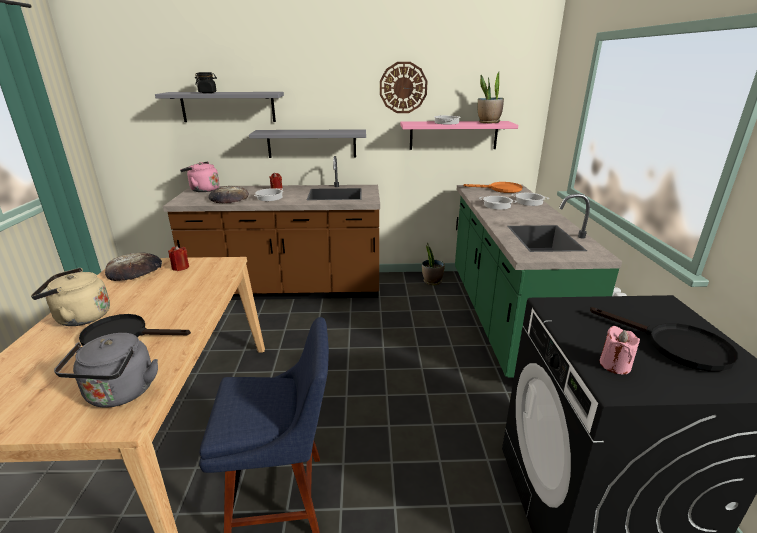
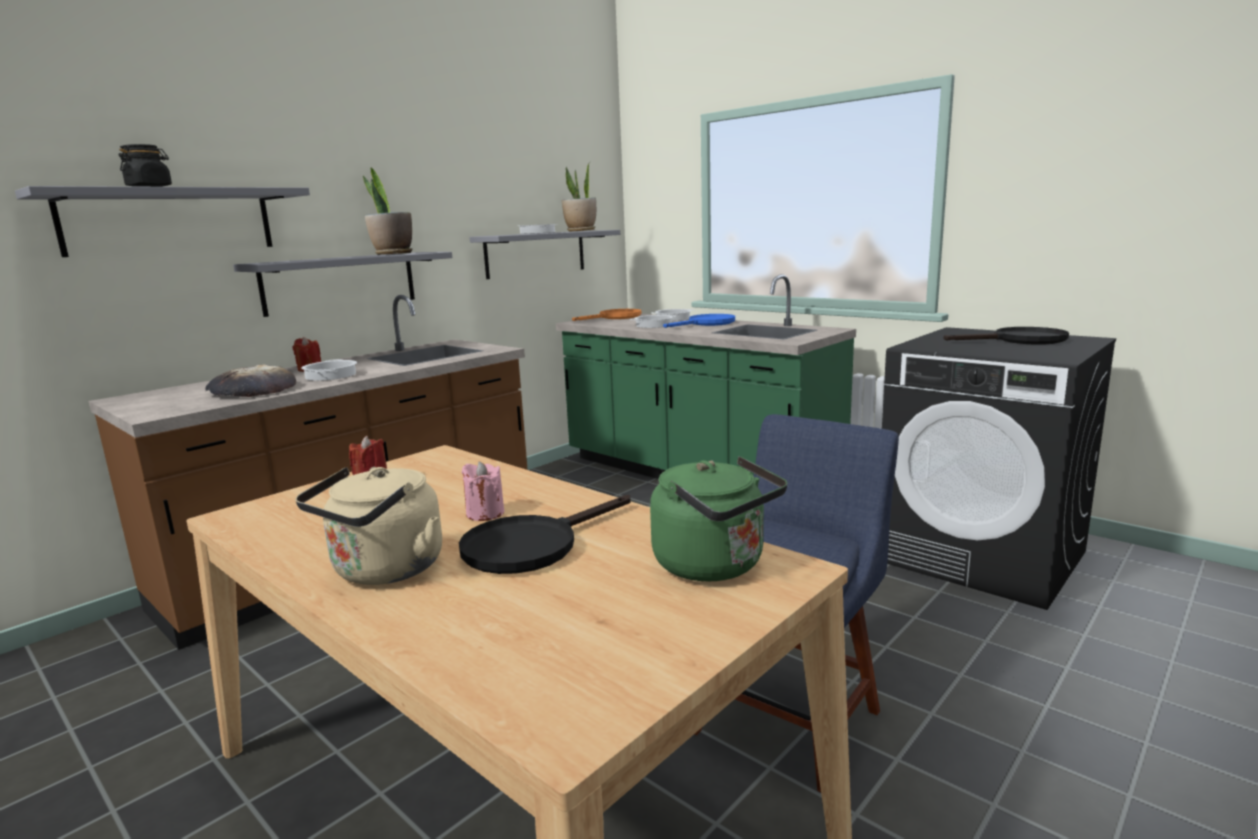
camera: 45 degrees left, 10 degrees down
grey kettle [54,333,158,408] -> green kettle [650,456,787,581]
bread [105,253,162,281] -> none
pink kettle [180,161,219,192] -> none
wall clock [380,62,428,113] -> none
pink shelf [400,121,518,150] -> grey shelf [469,230,620,279]
potted plant [422,242,445,285] -> potted plant moved to [363,167,412,255]
pink candle [600,326,640,374] -> pink candle moved to [461,462,504,521]
none -> blue frying pan [663,314,735,328]

